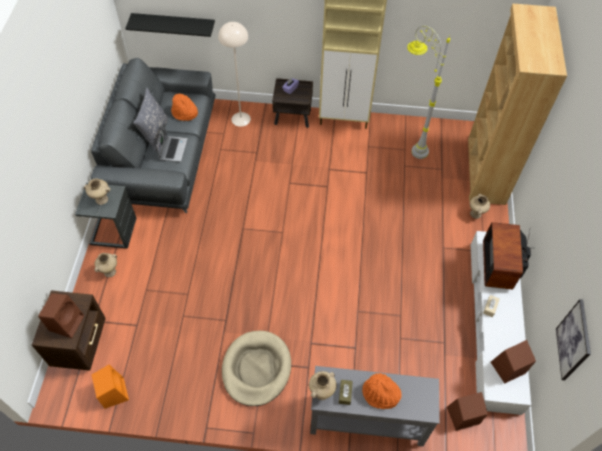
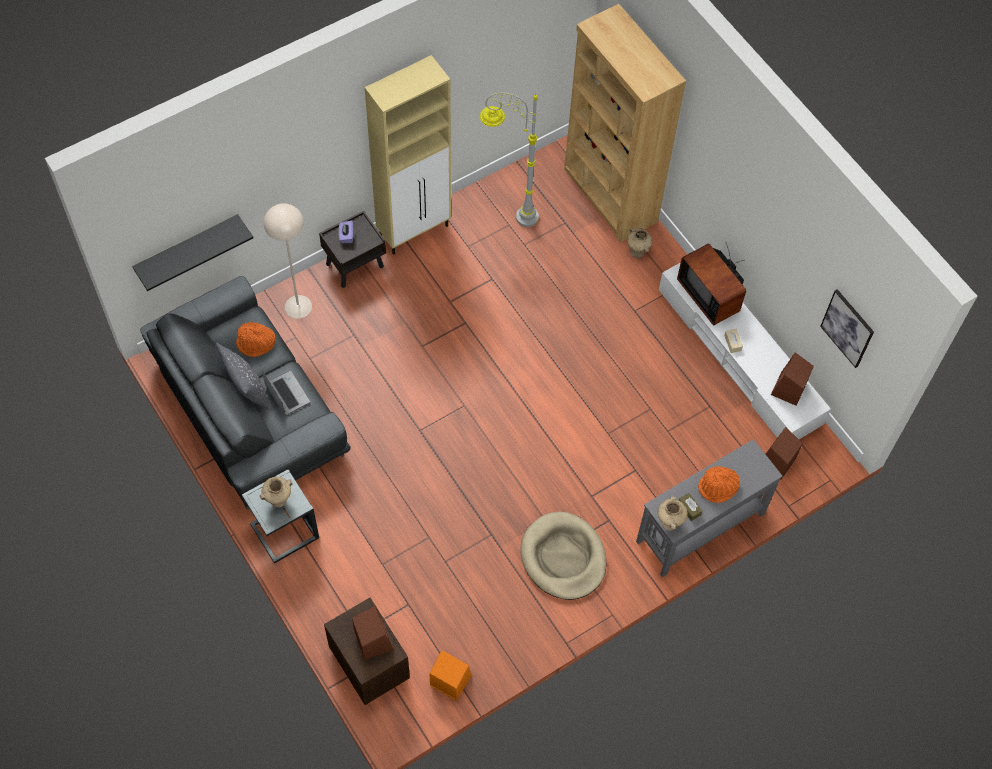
camera: 40 degrees left, 5 degrees up
beige vase [94,253,117,277] -> none

